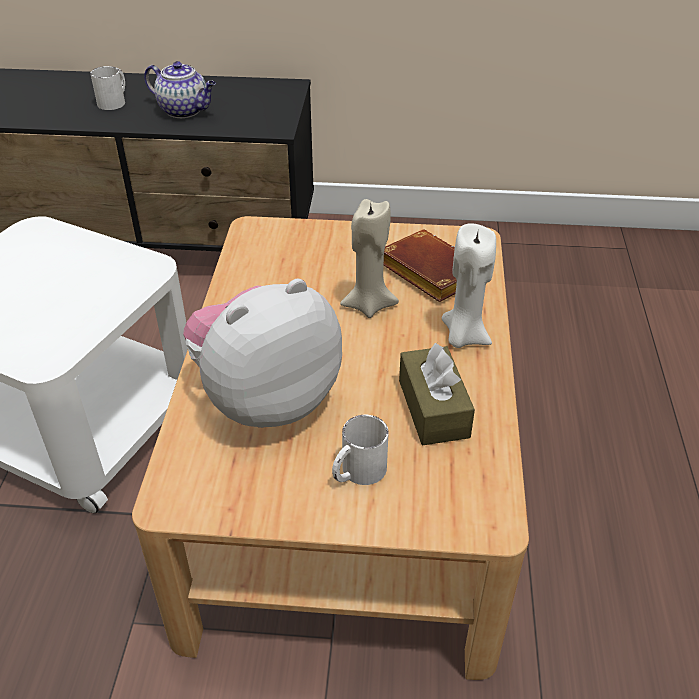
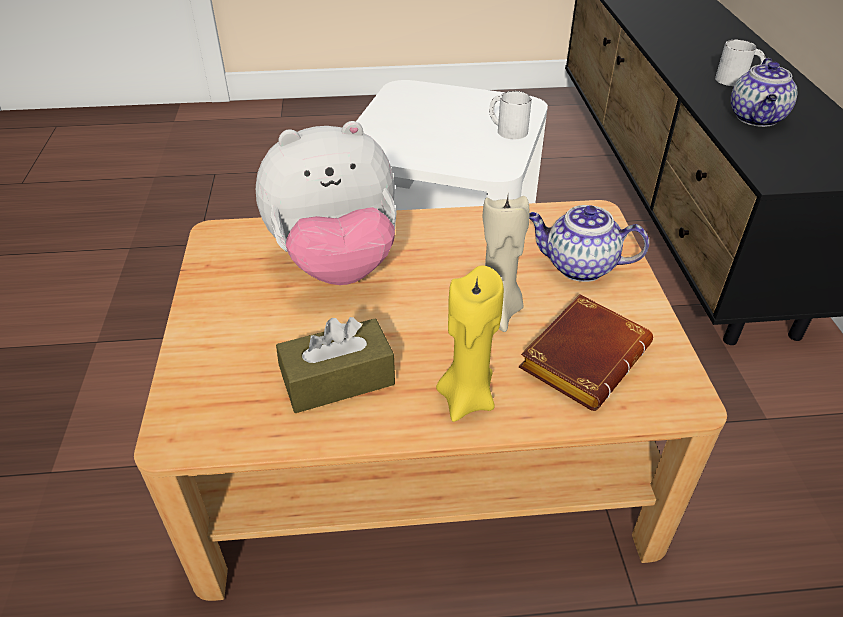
camera: 80 degrees right, 0 degrees up
plush toy [183,279,342,428] -> plush toy turned 120 degrees clockwise [256,121,397,285]
white mug [332,415,389,485] -> white mug moved to [489,91,532,139]
white candle [442,223,496,348] -> yellow candle [436,265,504,422]
none -> teapot [529,205,649,282]

